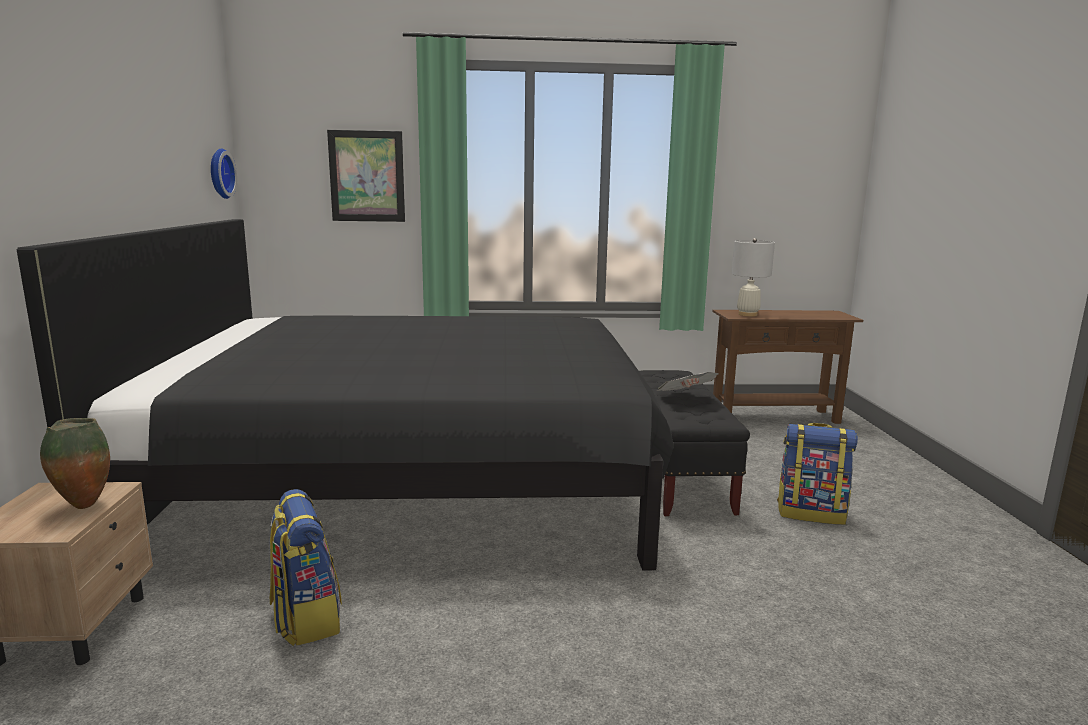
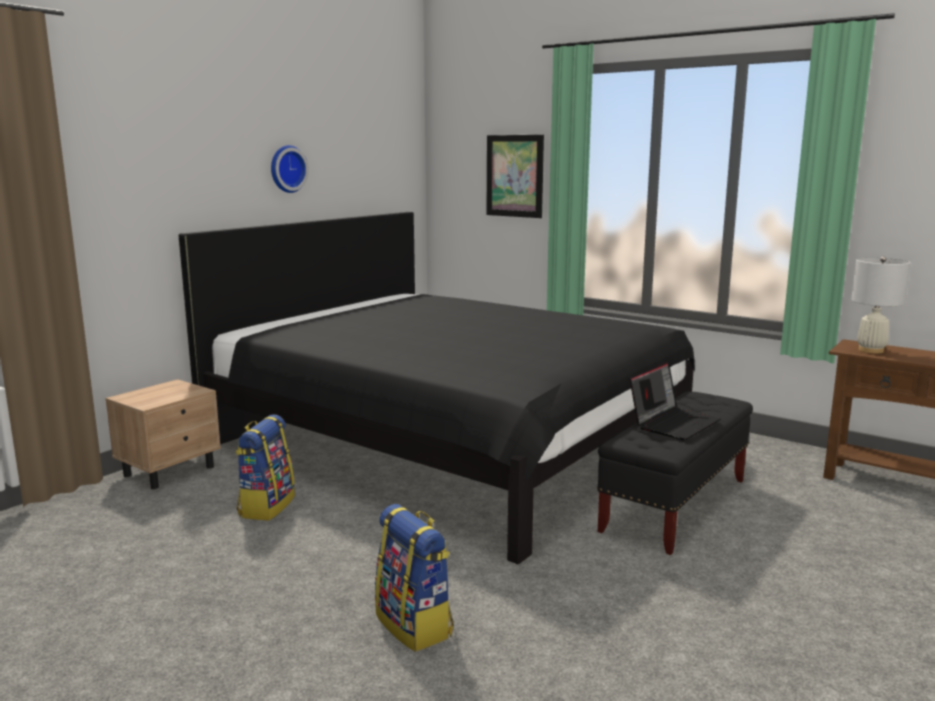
camera: 40 degrees right, 0 degrees up
vase [40,418,110,509] -> none
wall clock [211,148,237,199] -> wall clock moved to [271,145,309,193]
newspaper [656,372,718,391] -> laptop [630,362,721,440]
backpack [777,423,858,525] -> backpack moved to [375,504,454,652]

